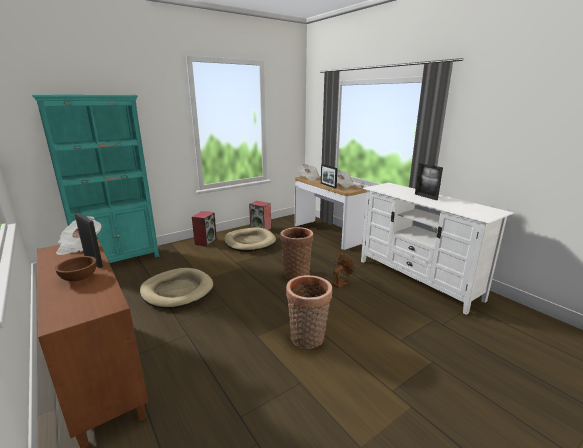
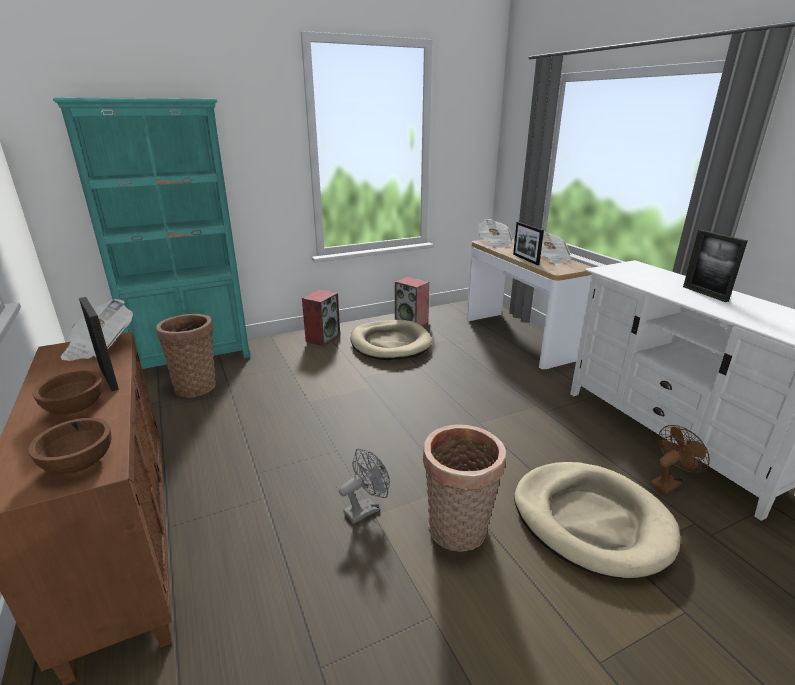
camera: 10 degrees right, 5 degrees up
beige dog bed [140,268,213,309] -> beige dog bed moved to [514,462,681,579]
basket [280,227,313,280] -> basket moved to [156,314,216,398]
brown fan [332,253,356,288] -> brown fan moved to [650,425,710,495]
none -> brown bowl [28,418,112,474]
none -> grey fan [339,448,390,524]

